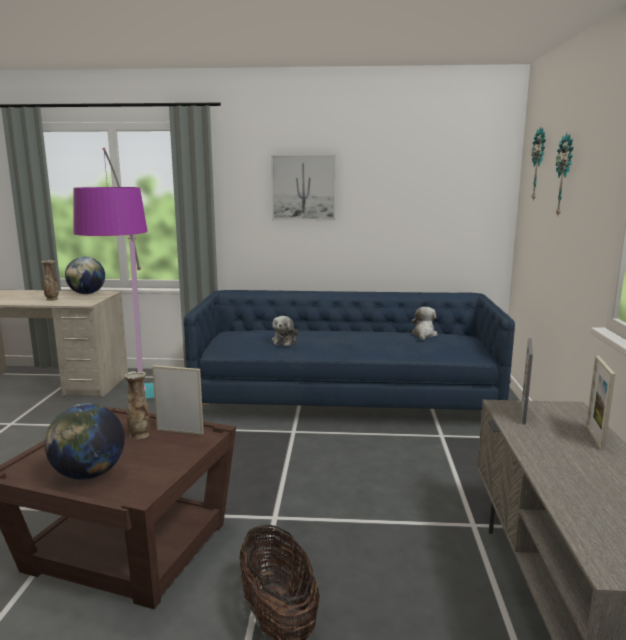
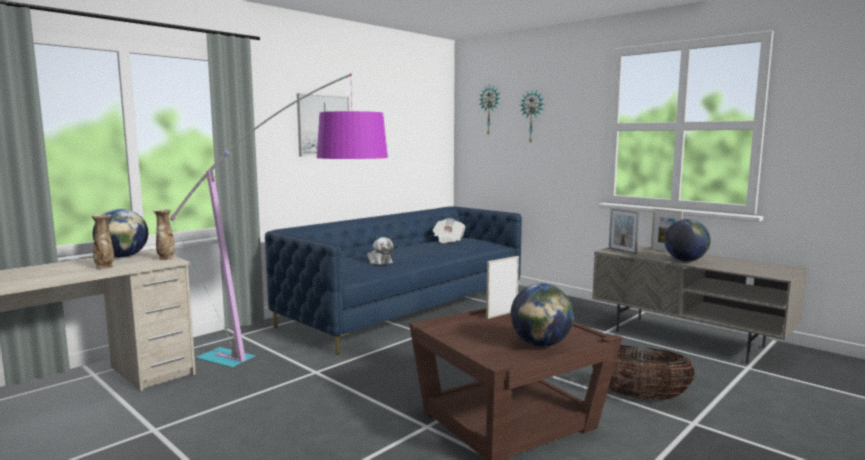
camera: 50 degrees left, 5 degrees down
vase [124,371,150,439] -> vase moved to [153,209,175,260]
plush toy [411,307,437,340] -> newspaper [432,218,466,243]
none -> globe [664,219,711,262]

